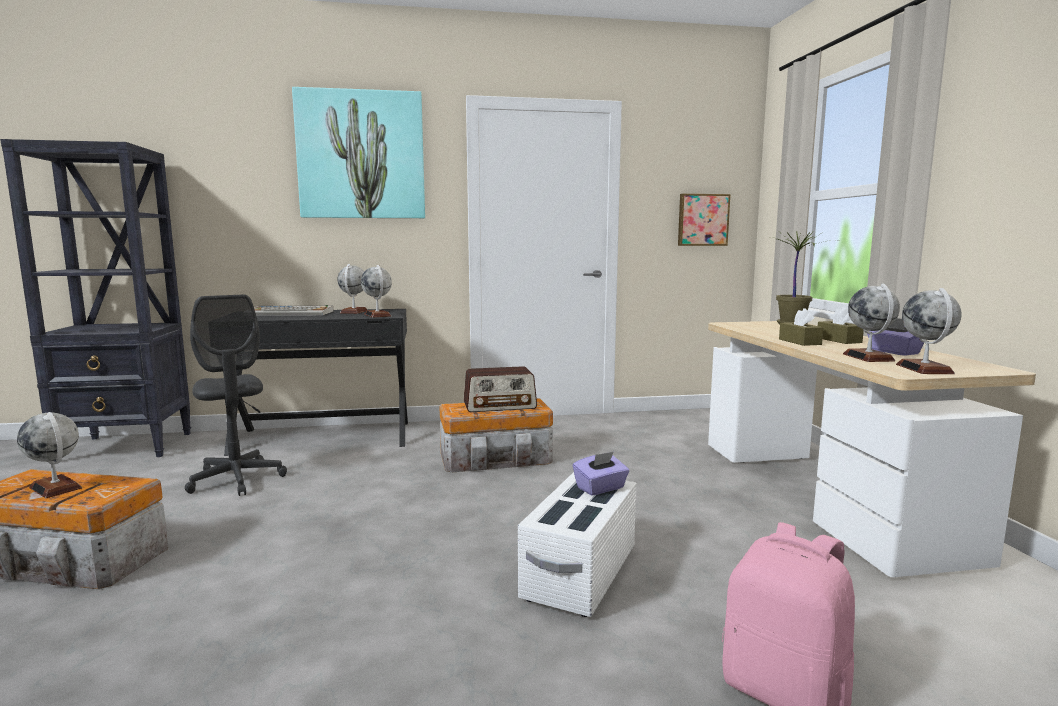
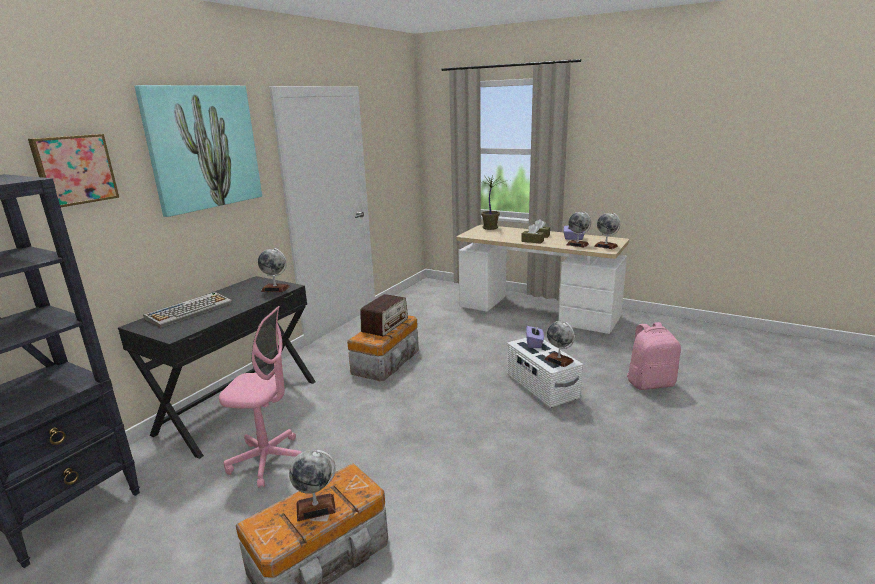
camera: 50 degrees left, 10 degrees up
grey office chair [185,295,287,496] -> pink office chair [219,306,302,488]
globe [337,264,367,314] -> globe moved to [544,321,575,367]
picture [678,194,731,246] -> picture moved to [28,134,119,207]

